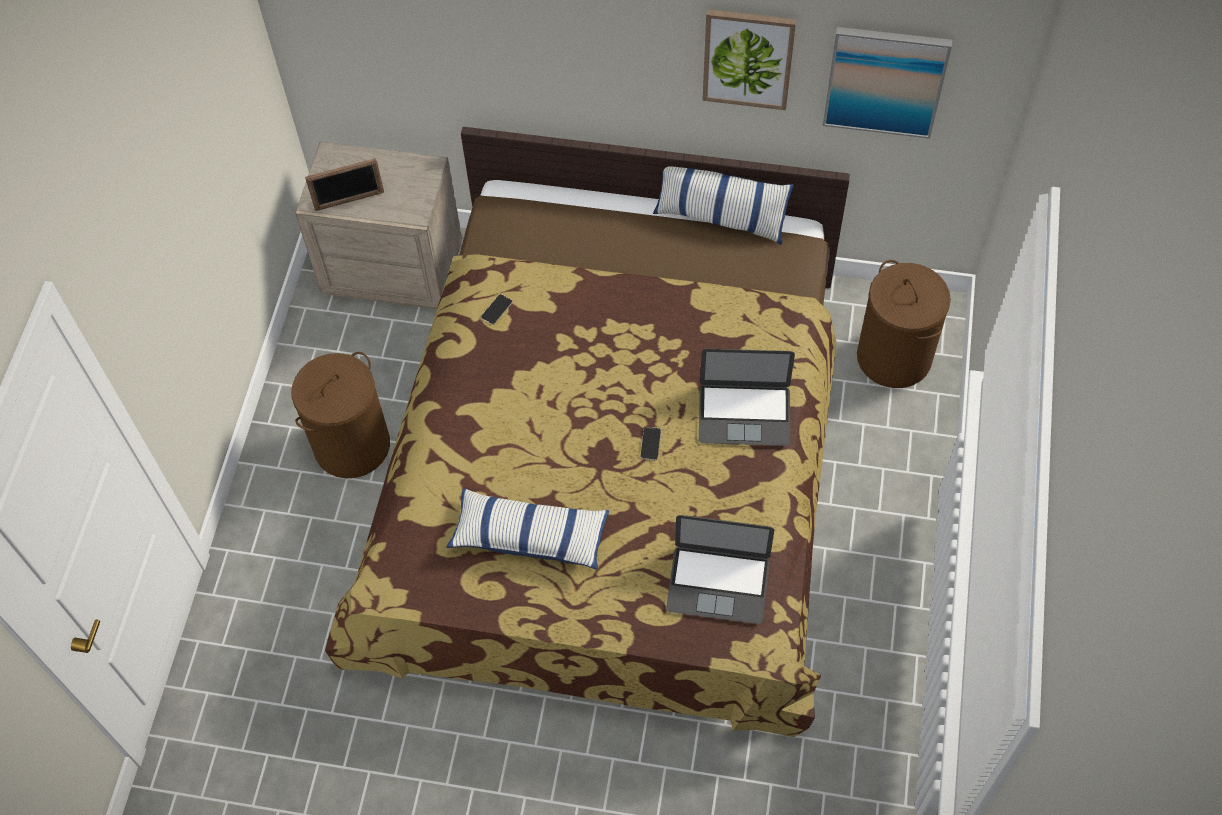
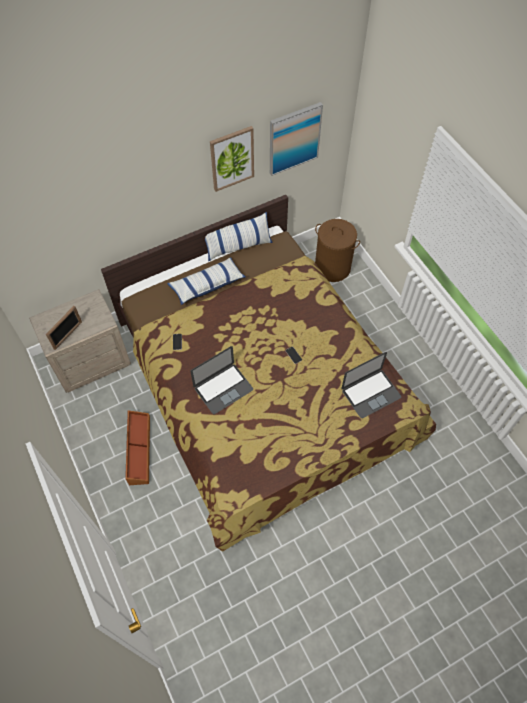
camera: 40 degrees left, 0 degrees up
brown laundry basket [291,352,390,478] -> brown storage box [125,410,150,485]
pillow [446,488,609,570] -> pillow moved to [167,257,246,305]
laptop [699,349,795,446] -> laptop moved to [190,346,253,414]

